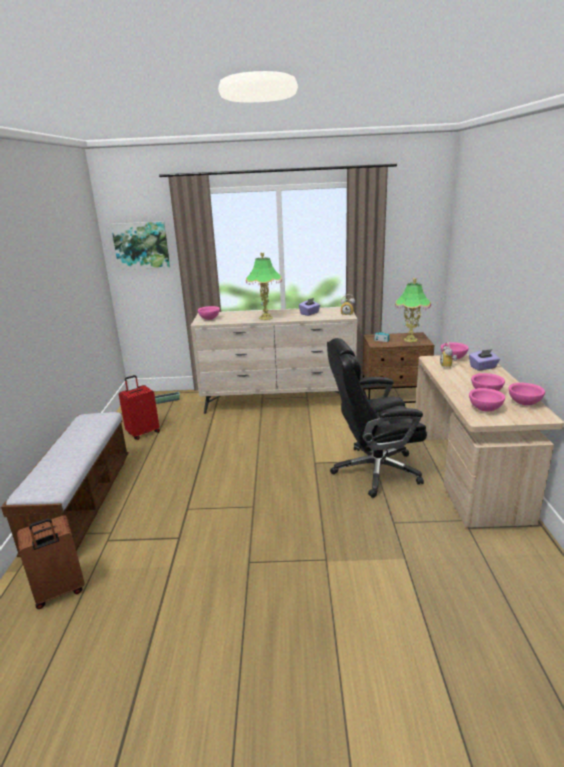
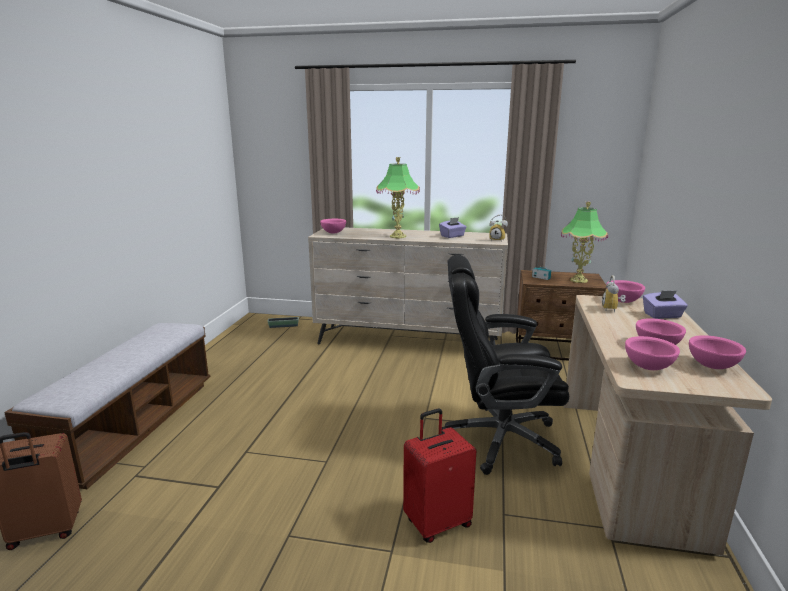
camera: 10 degrees right, 5 degrees down
picture [111,221,170,270] -> none
red suitcase [119,375,160,440] -> red suitcase moved to [403,409,476,543]

